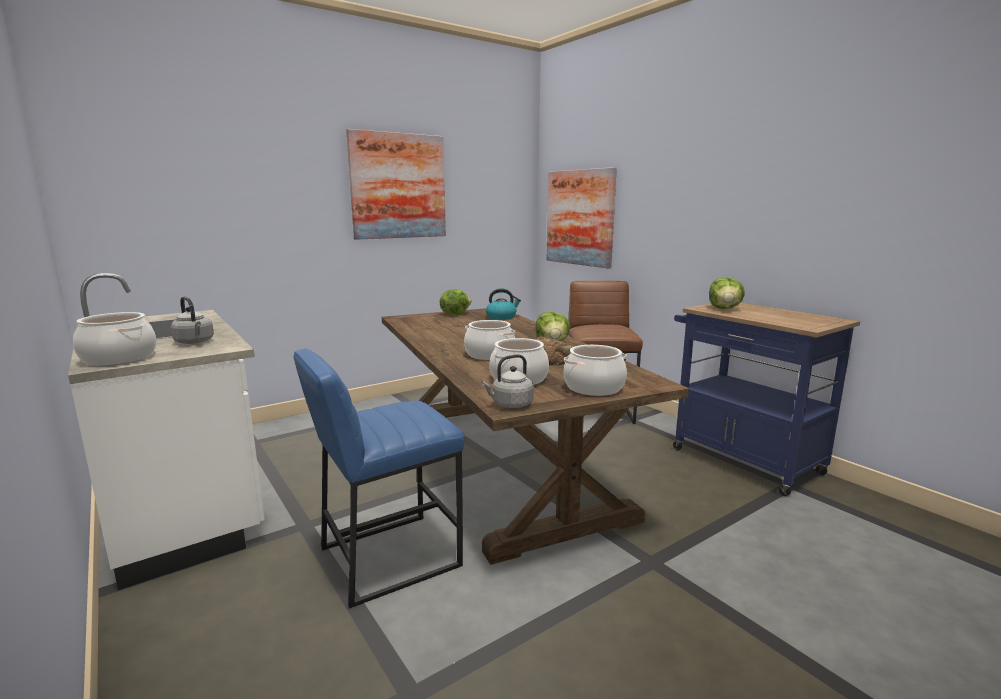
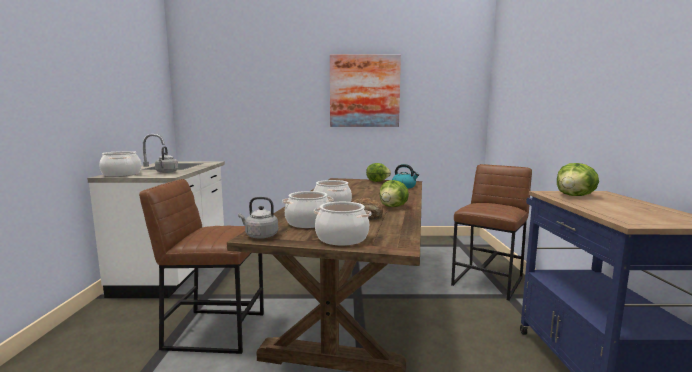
camera: 35 degrees right, 5 degrees down
blue chair [294,348,464,608] -> brown chair [139,179,264,354]
picture [547,167,617,269] -> none

